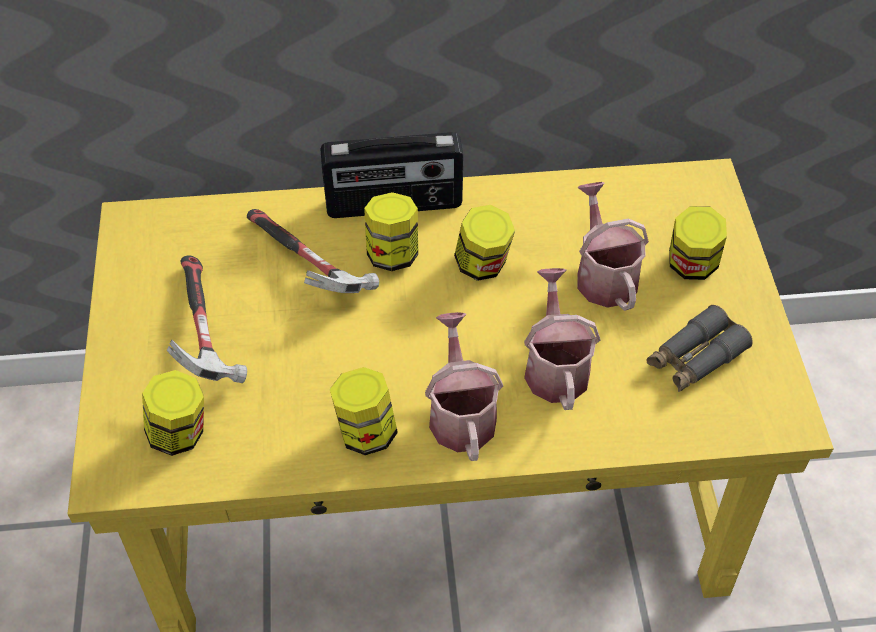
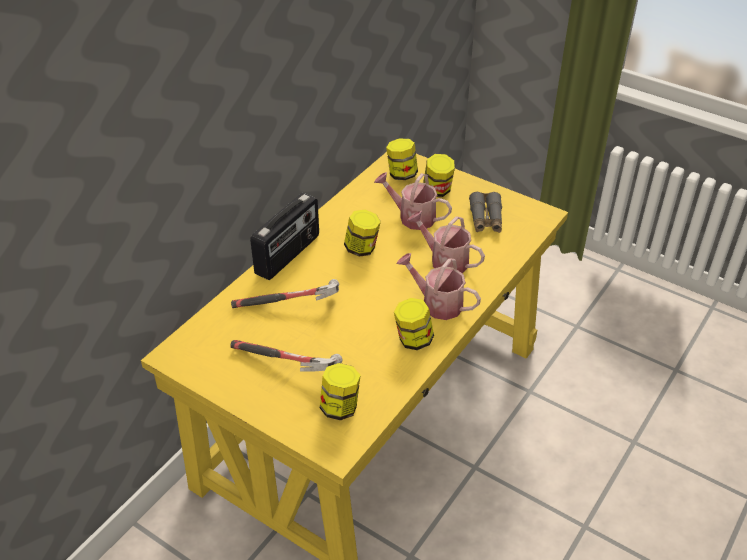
camera: 50 degrees left, 10 degrees down
jar [364,192,418,271] -> jar moved to [386,139,418,180]

